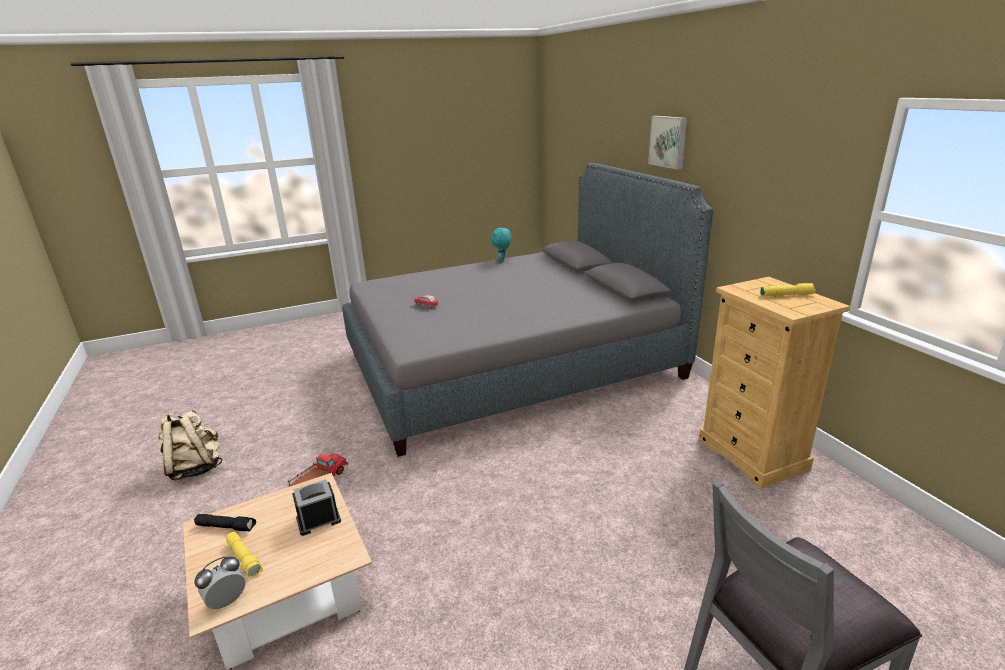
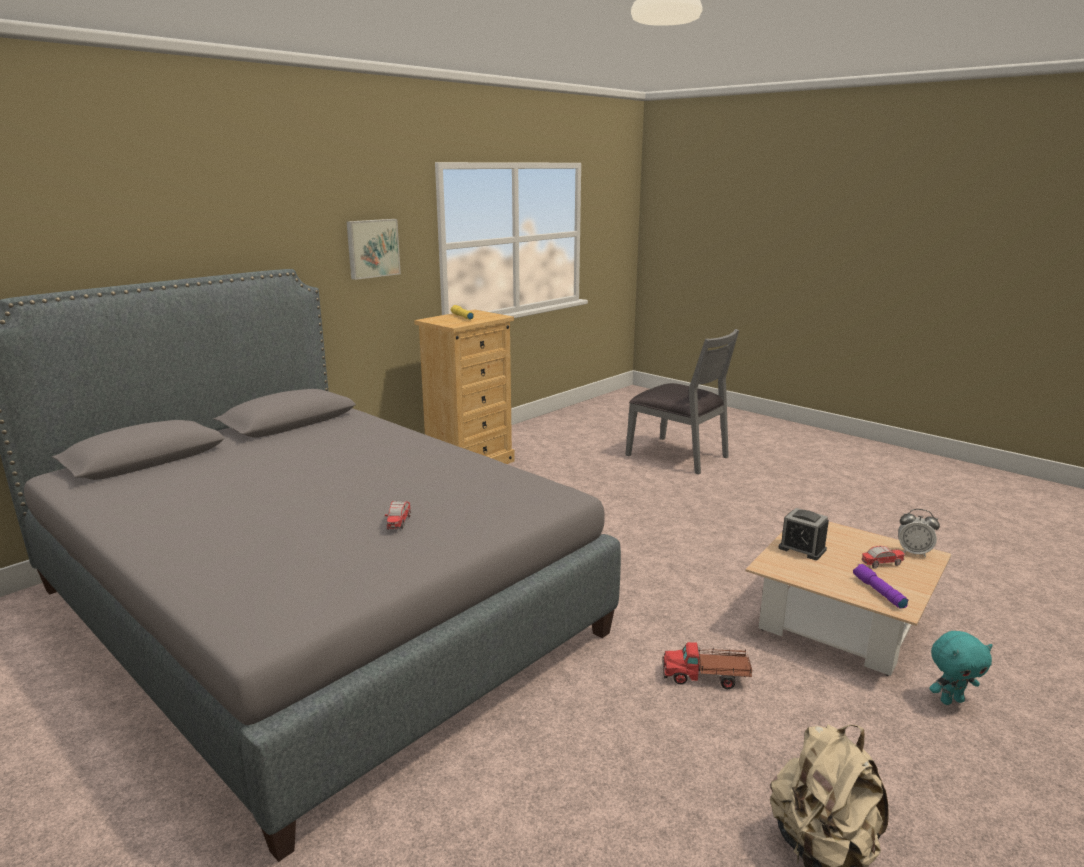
camera: 115 degrees left, 5 degrees down
black flashlight [194,514,256,532] -> purple flashlight [853,564,908,609]
yellow flashlight [226,532,263,578] -> toy car [862,546,905,569]
turquoise plush toy [491,228,512,263] -> turquoise plush toy moved to [929,631,993,705]
picture [648,116,687,170] -> picture moved to [346,219,401,280]

